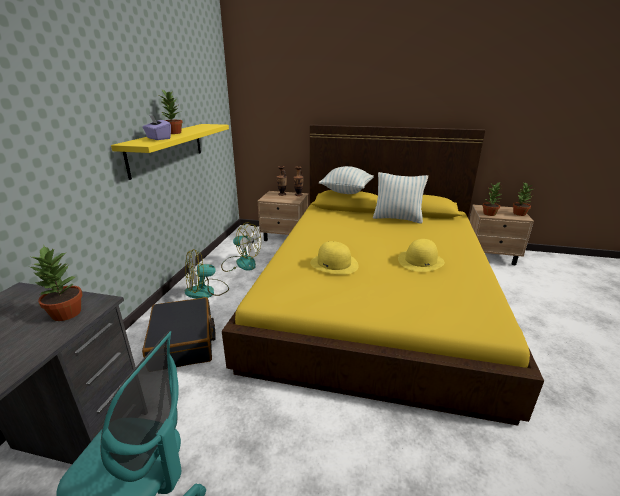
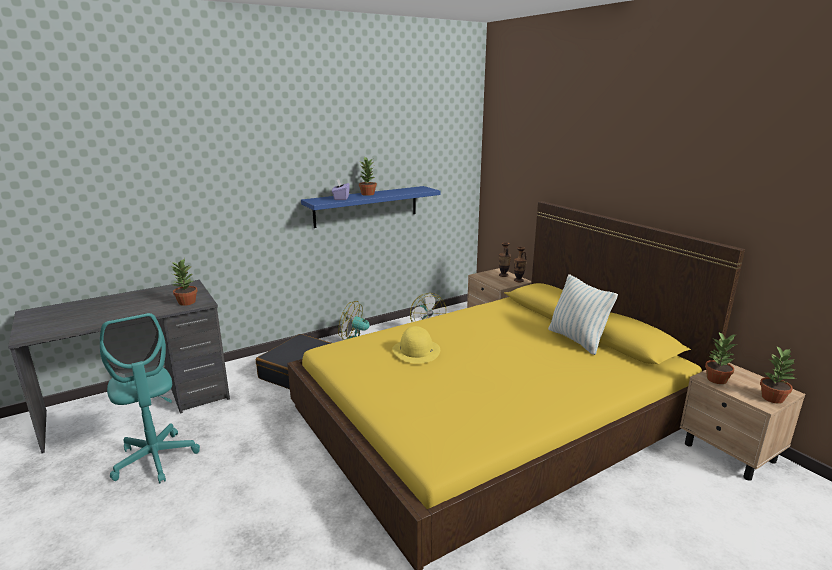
camera: 45 degrees right, 5 degrees down
yellow shelf [111,124,229,180] -> blue shelf [301,186,440,228]
pillow [319,166,374,194] -> none
yellow hat [398,239,445,272] -> none

